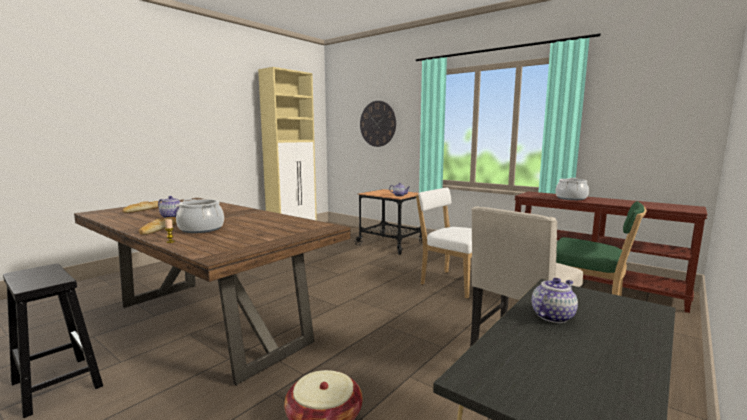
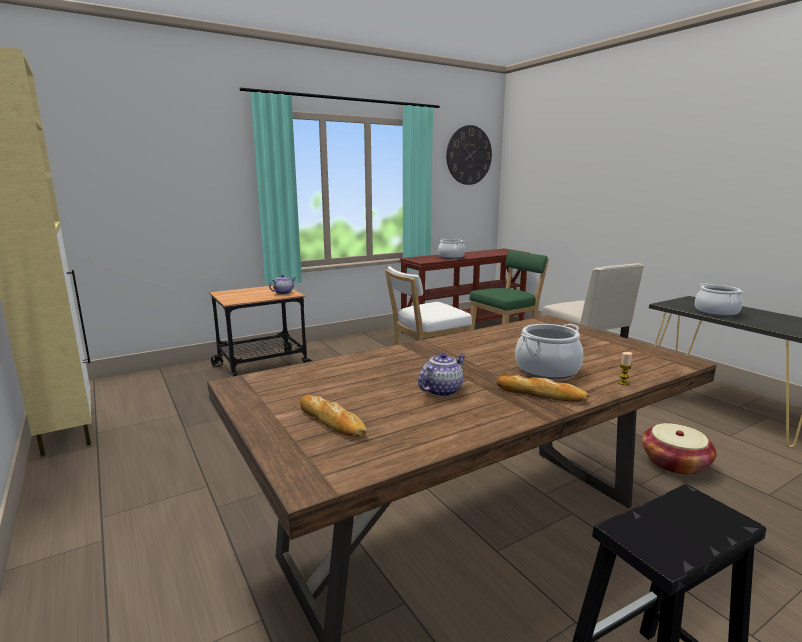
camera: 70 degrees left, 5 degrees up
wall clock [360,101,396,147] -> wall clock moved to [446,125,492,185]
teapot [532,278,578,323] -> cooking pot [695,283,743,317]

